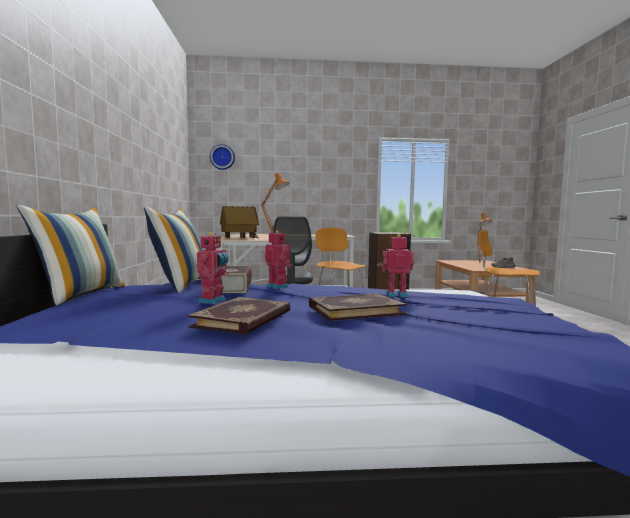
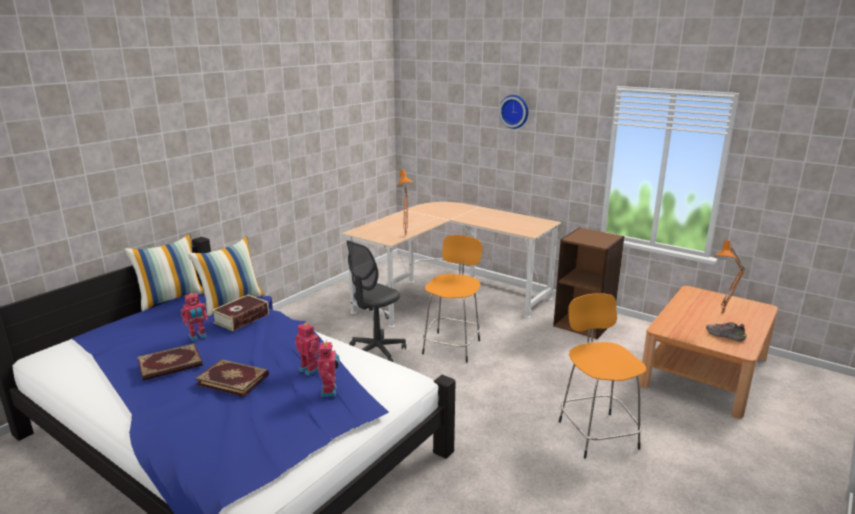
camera: 40 degrees right, 15 degrees up
wall clock [210,144,235,170] -> wall clock moved to [499,95,528,129]
toy house [220,206,259,238] -> none
toy robot [265,230,292,289] -> toy robot moved to [317,340,339,397]

